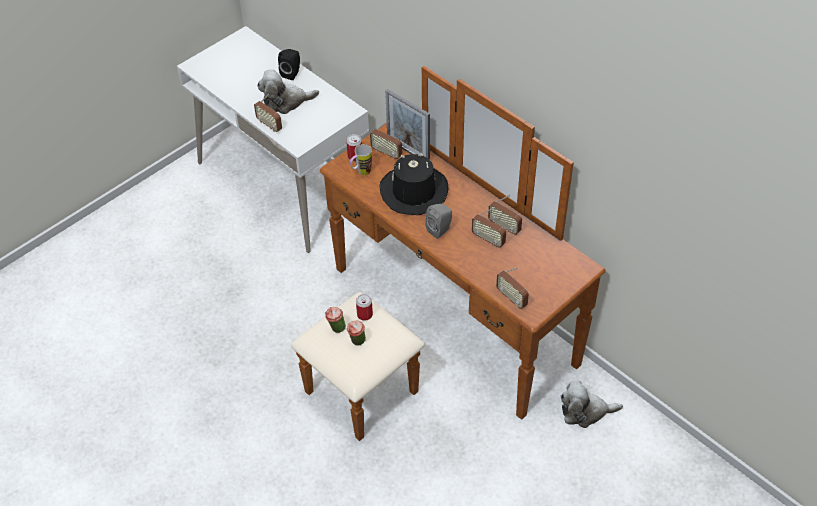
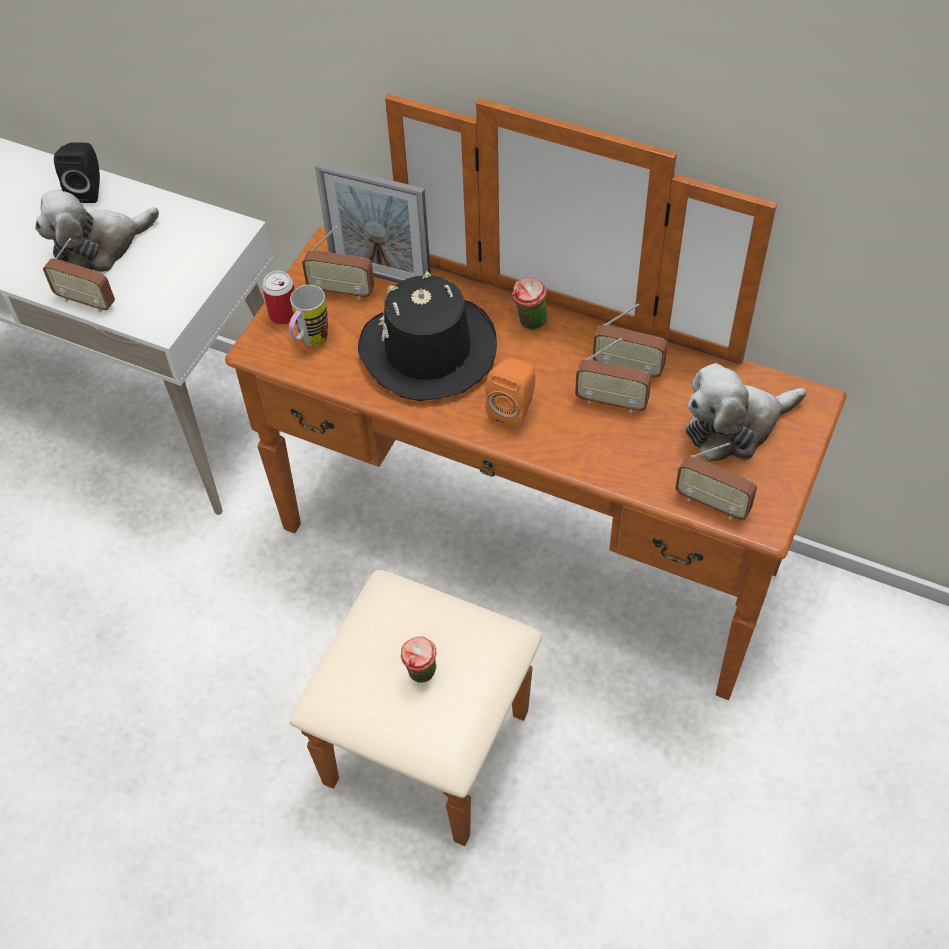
camera: 20 degrees left, 5 degrees up
cup [325,307,346,333] -> cup moved to [512,278,547,330]
can [356,294,373,321] -> none
grey speaker [425,204,452,239] -> orange speaker [485,358,535,430]
plush toy [560,381,623,428] -> plush toy moved to [686,363,806,461]

